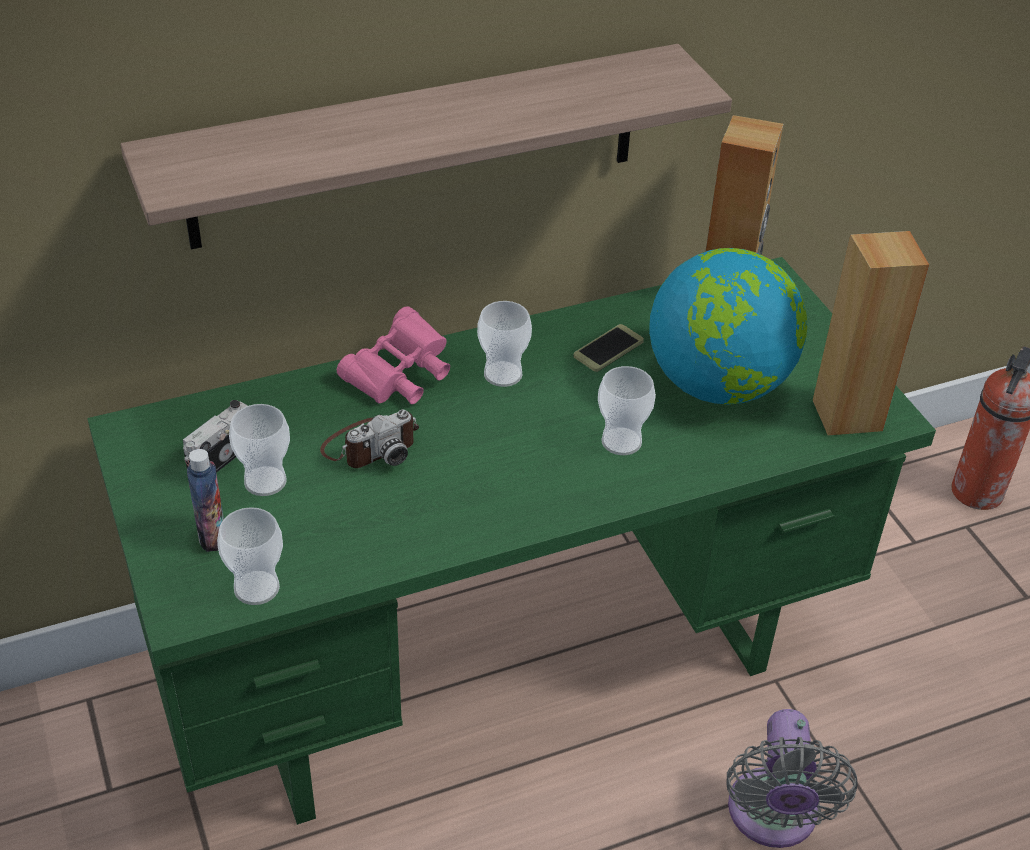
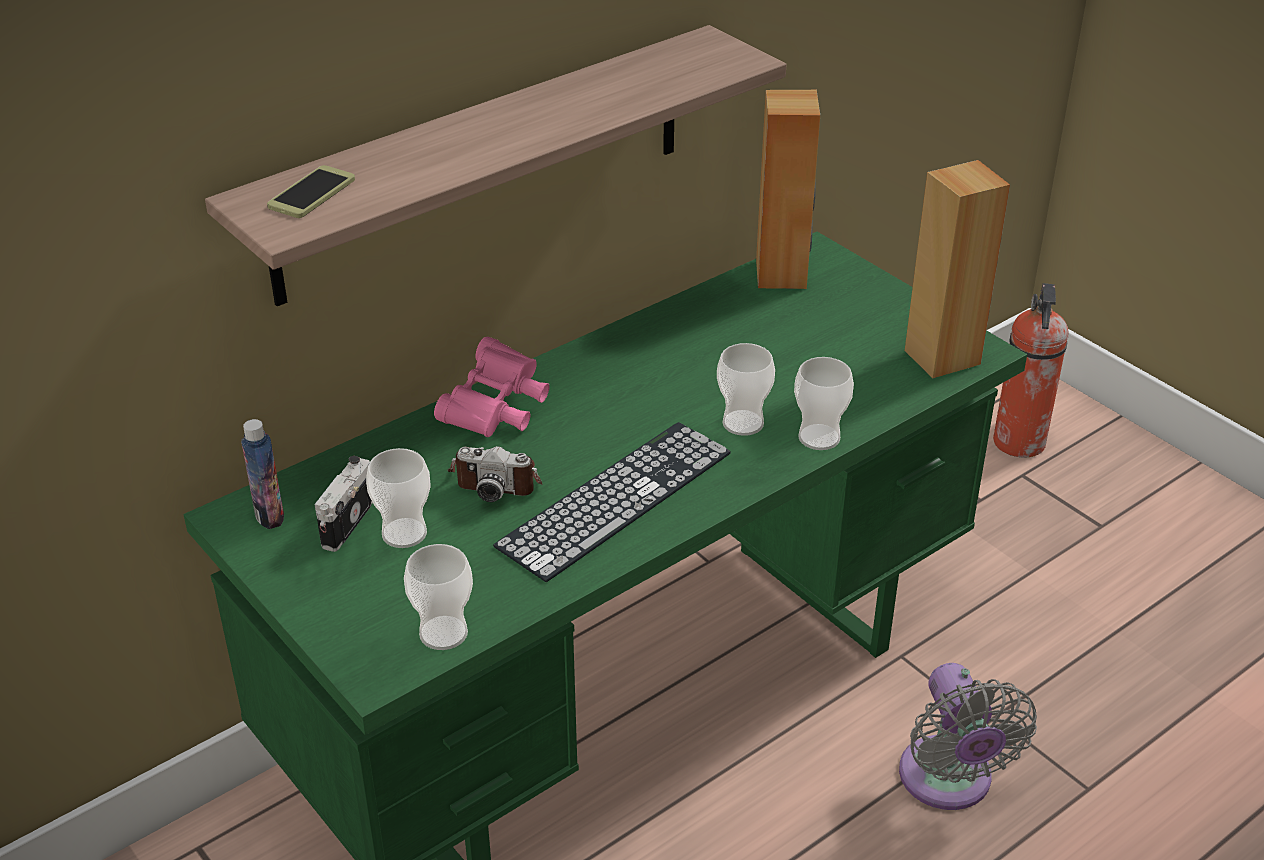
camera: 15 degrees left, 5 degrees down
bottle [187,449,224,552] -> bottle moved to [241,419,284,529]
camera [320,410,419,468] -> camera turned 60 degrees clockwise [447,446,543,502]
cup [477,301,532,387] -> cup moved to [794,357,854,450]
phone [574,324,644,372] -> phone moved to [267,165,355,218]
globe [649,248,807,405] -> none
none -> keyboard [493,422,731,582]

